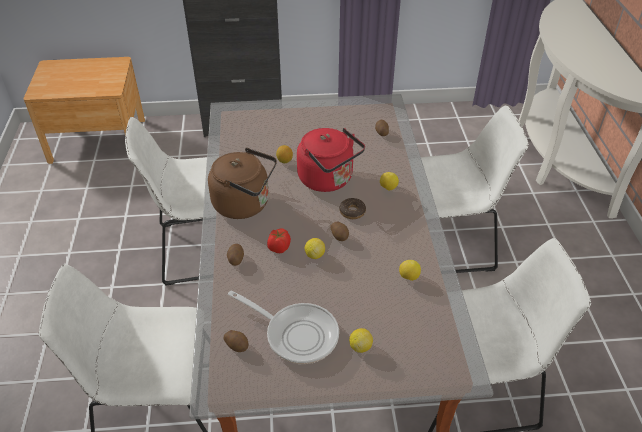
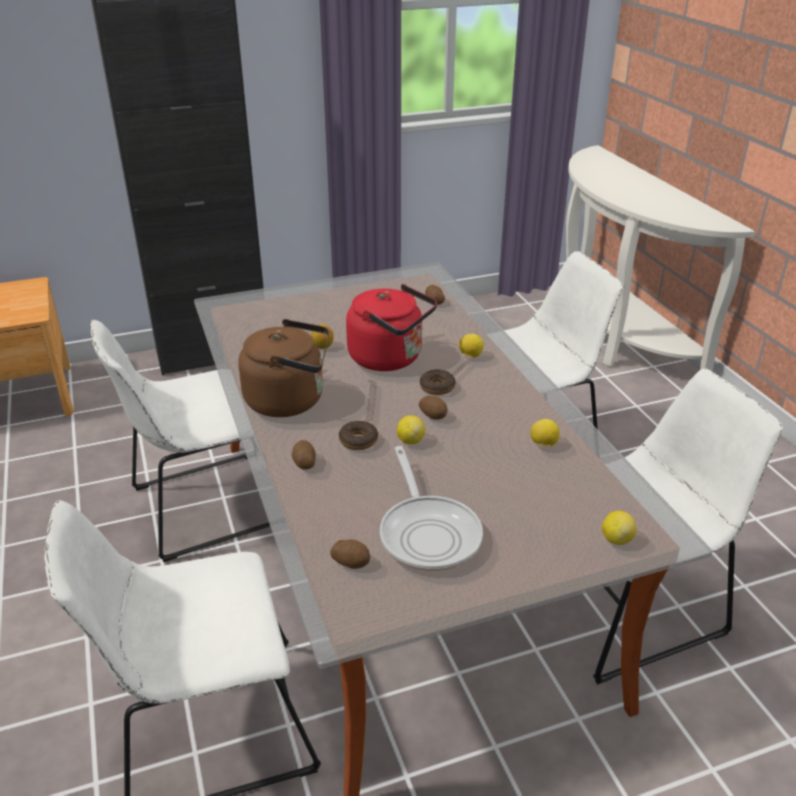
camera: 15 degrees left, 10 degrees down
frying pan [228,290,339,364] -> frying pan turned 60 degrees clockwise [380,446,483,571]
tomato [267,228,291,253] -> donut [339,421,378,450]
lemon [349,328,373,353] -> lemon moved to [602,511,637,545]

